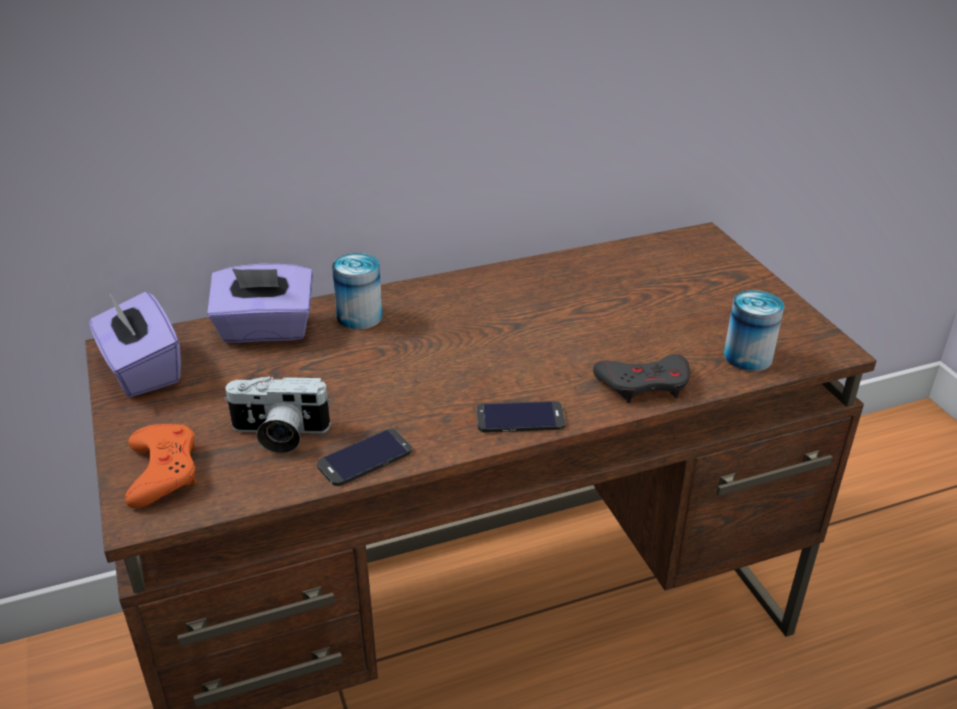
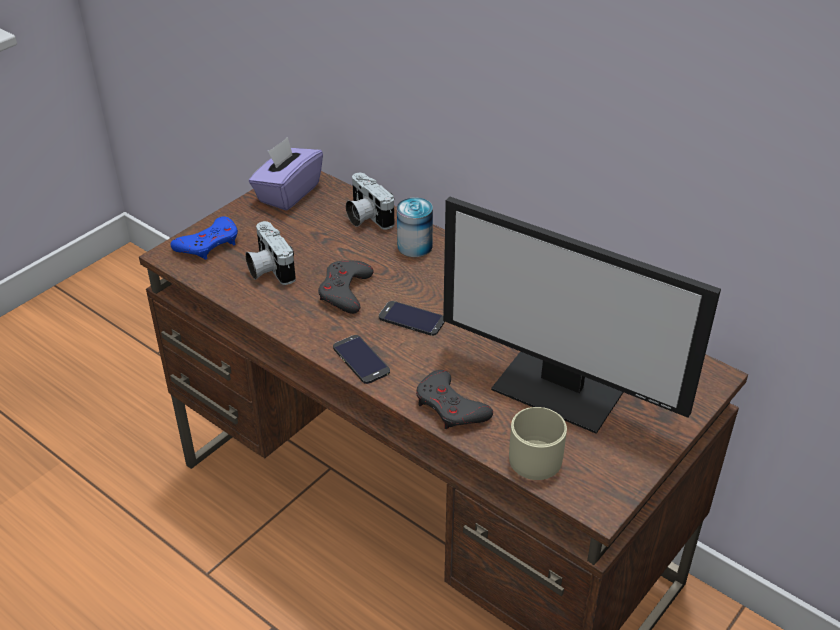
camera: 60 degrees right, 5 degrees up
orange game controller [125,424,197,508] -> blue game controller [171,216,238,260]
purple tissue box [207,264,313,343] -> camera [346,173,394,229]
phone [317,429,412,486] -> phone moved to [379,301,445,336]
can [724,290,784,372] -> beige mug [509,407,567,480]
none -> grey game controller [318,260,374,314]
none -> monitor [443,196,721,434]

